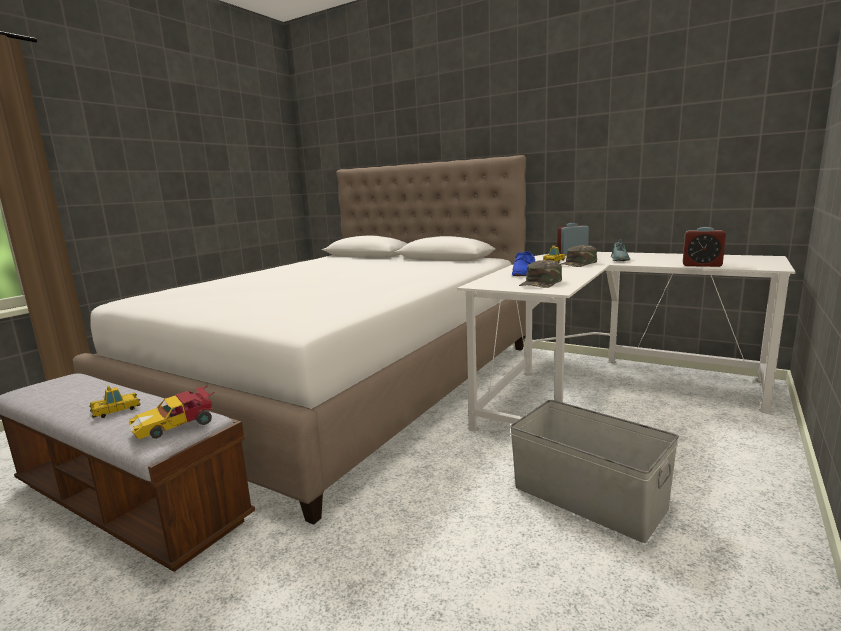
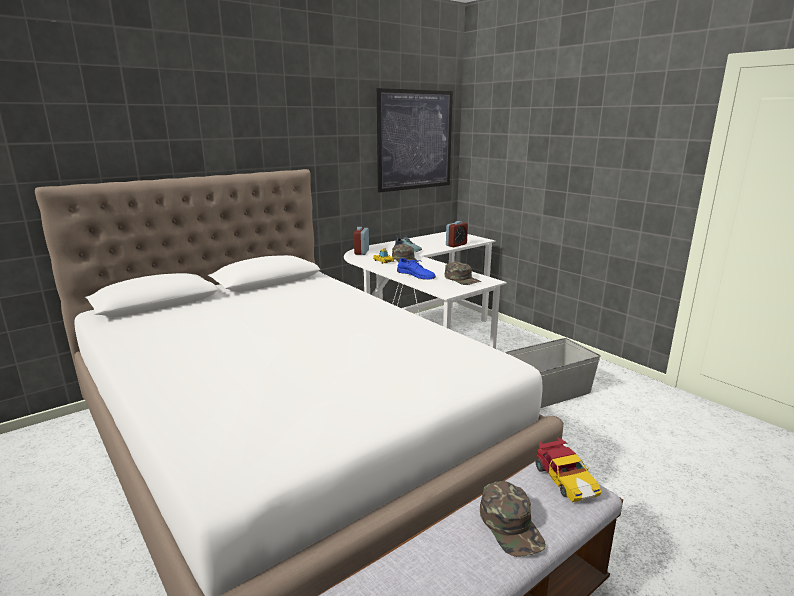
camera: 70 degrees left, 5 degrees up
toy car [89,386,140,418] -> green cap [480,481,546,557]
none -> picture [377,88,453,192]

